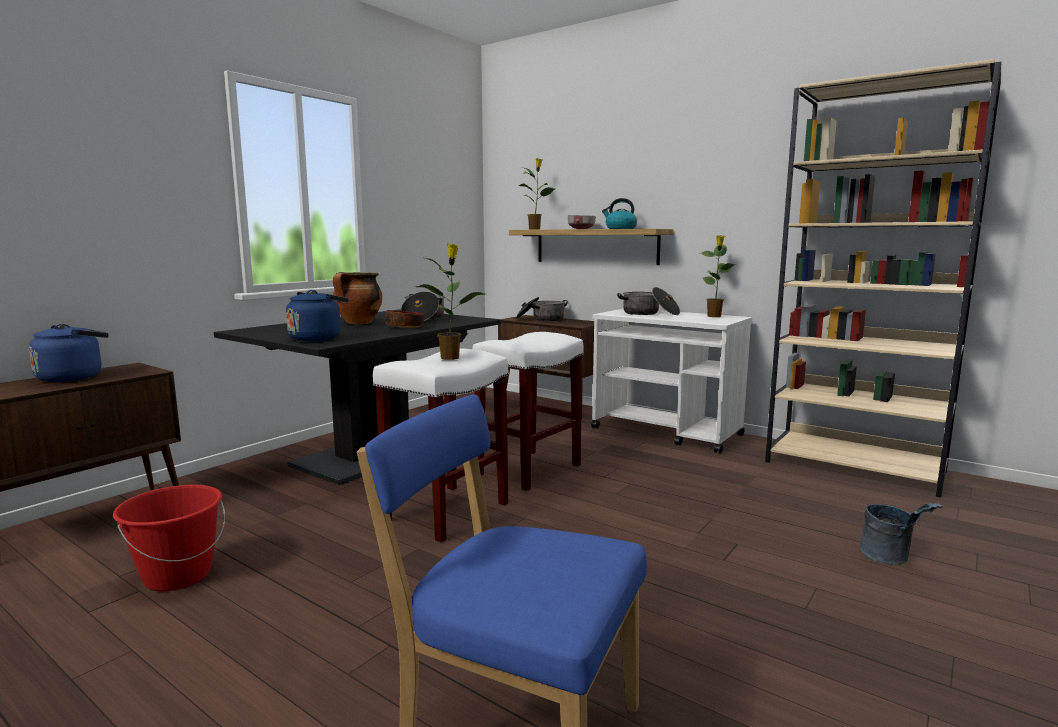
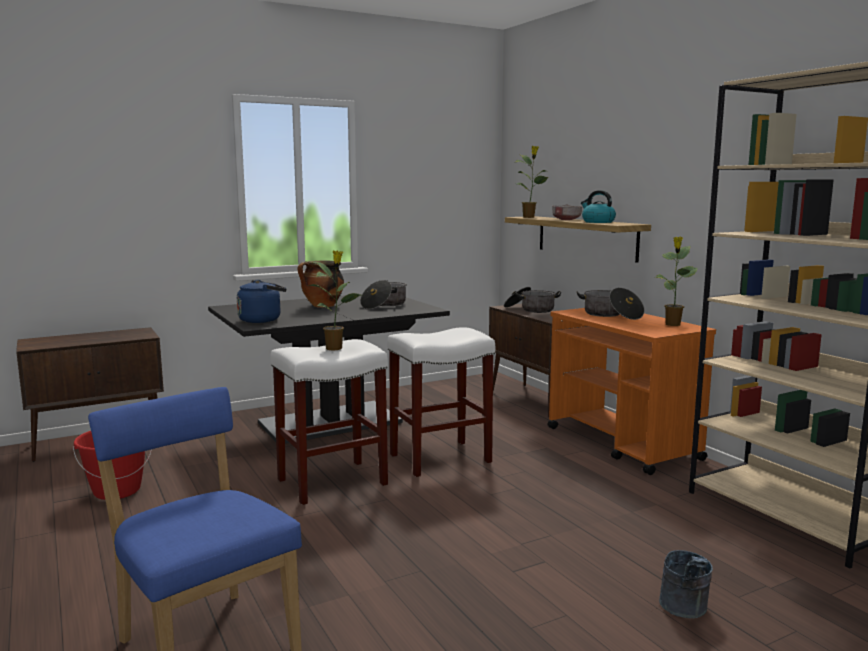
camera: 25 degrees right, 0 degrees up
blue kettle [29,324,109,382] -> none
bowl [385,310,424,328] -> none
white cart [591,308,753,454] -> orange cart [548,308,716,475]

